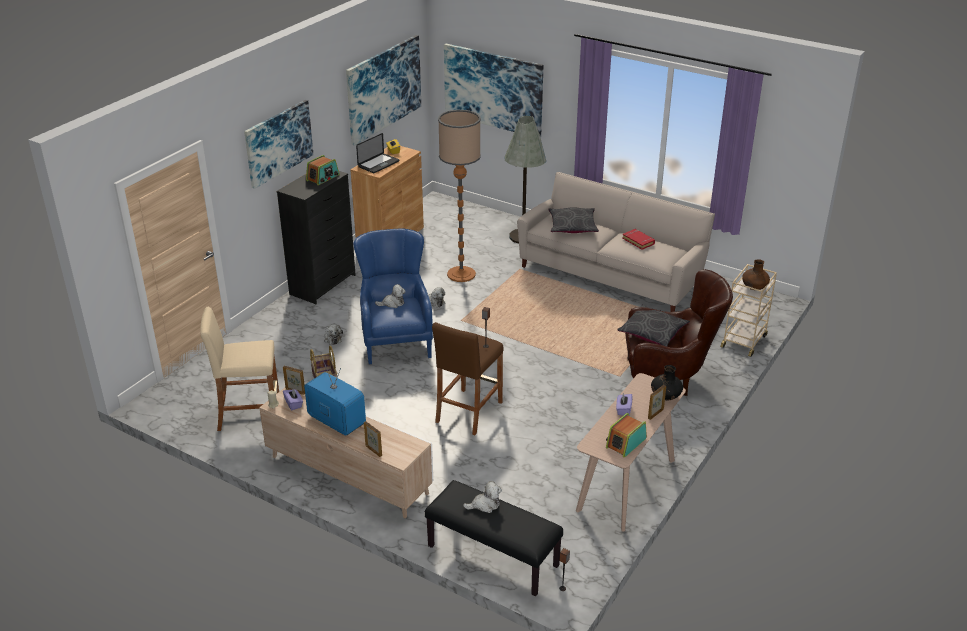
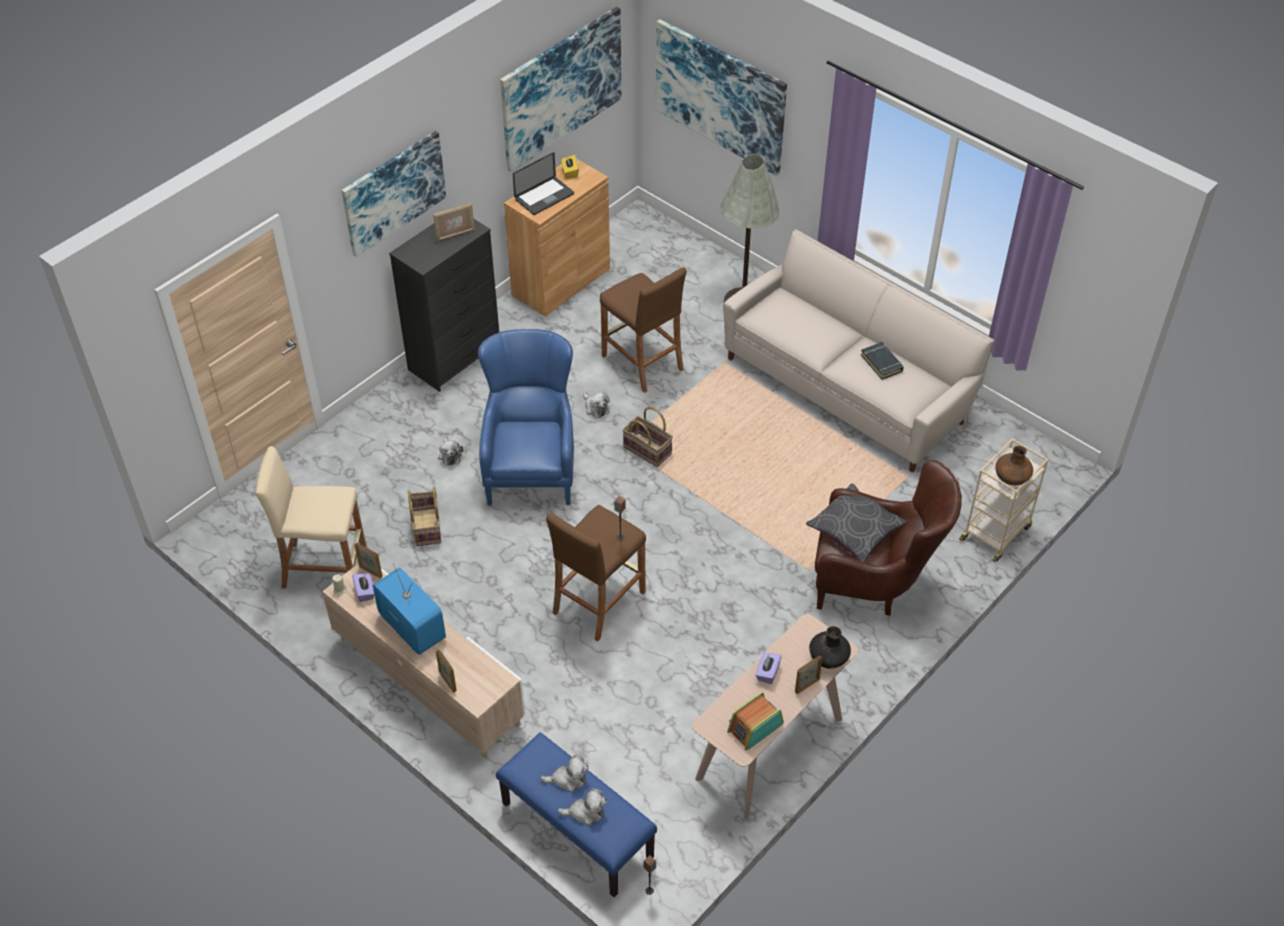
camera: 10 degrees right, 15 degrees up
radio [306,155,339,185] -> picture frame [433,203,475,242]
plush toy [375,284,406,308] -> plush toy moved to [557,788,607,826]
black bench [424,480,563,597] -> blue bench [496,732,657,897]
floor lamp [438,110,481,282] -> brown stool [600,267,687,393]
grey pillow [548,207,599,233] -> none
red book [622,229,655,250] -> black book [861,342,904,380]
none -> basket [622,407,673,467]

